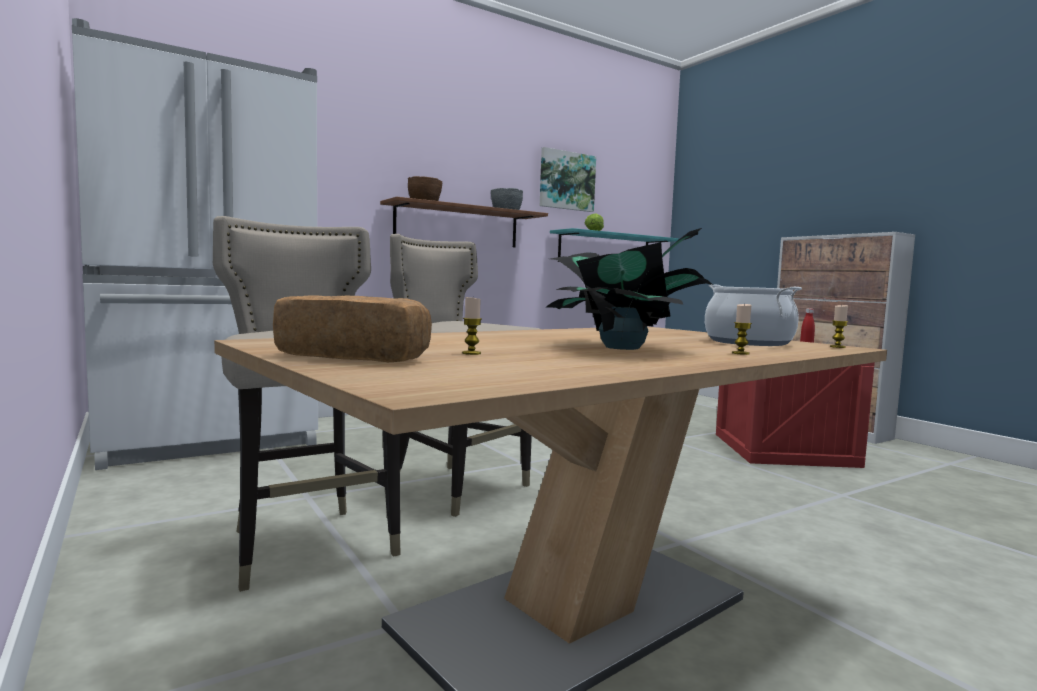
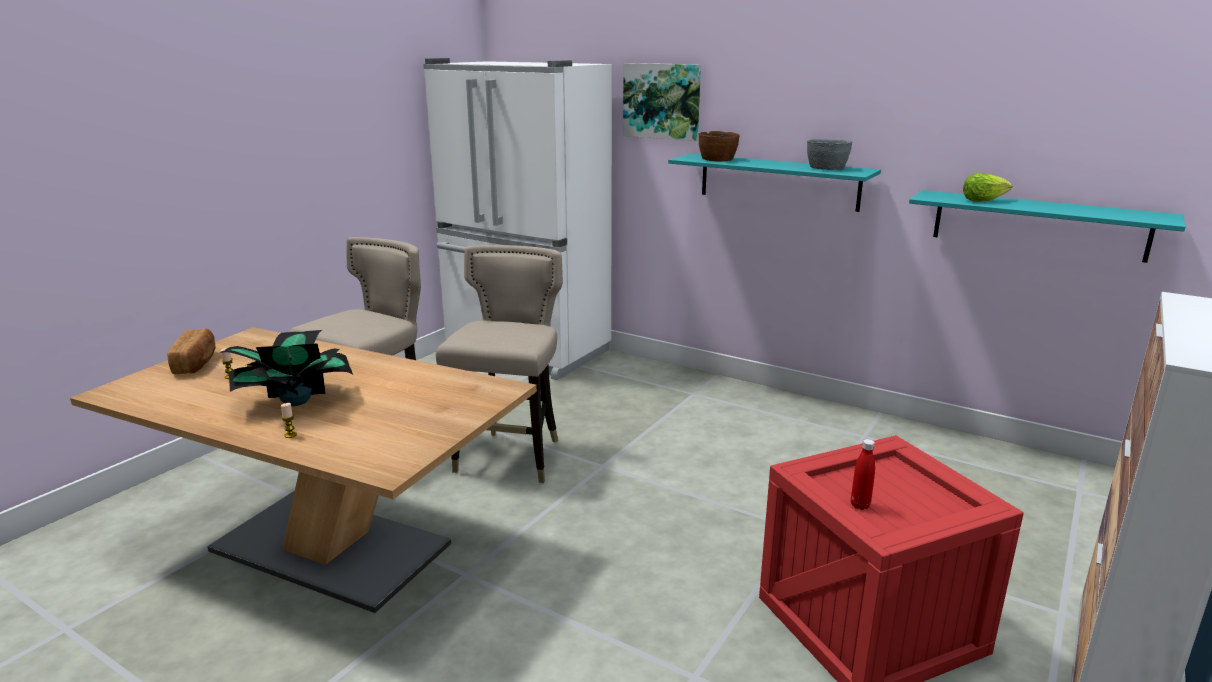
camera: 65 degrees right, 15 degrees up
brown shelf [380,197,548,247] -> turquoise shelf [668,154,881,212]
picture [540,147,596,212] -> picture moved to [623,63,701,141]
cooking pot [705,284,802,346] -> none
candle [830,304,848,348] -> none

